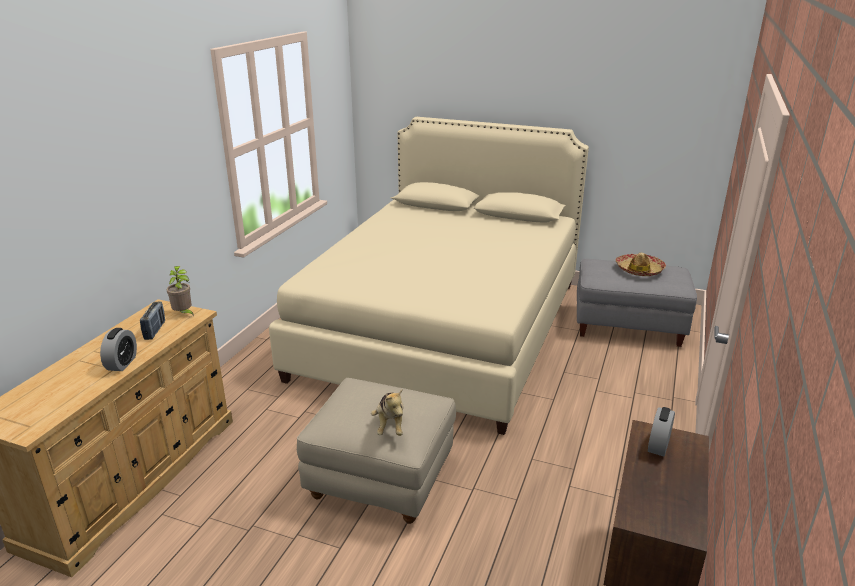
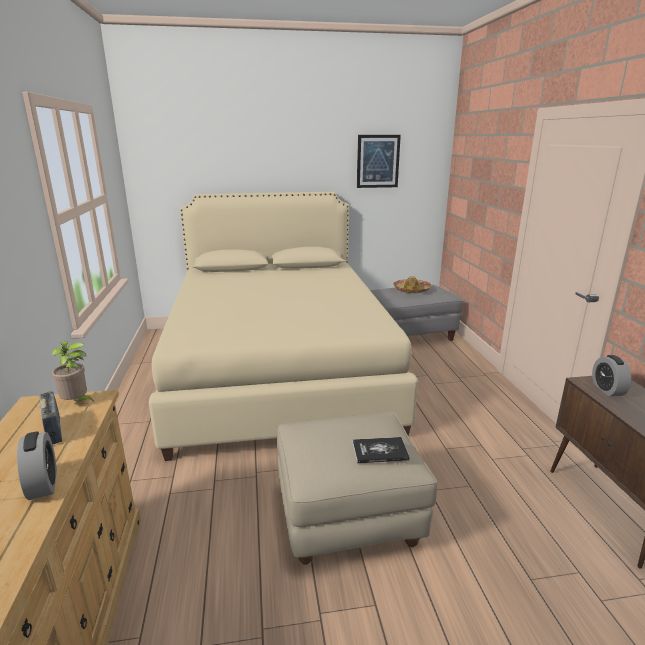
camera: 30 degrees left, 5 degrees down
plush toy [371,390,403,436] -> book [352,437,410,463]
none -> picture [357,135,401,188]

